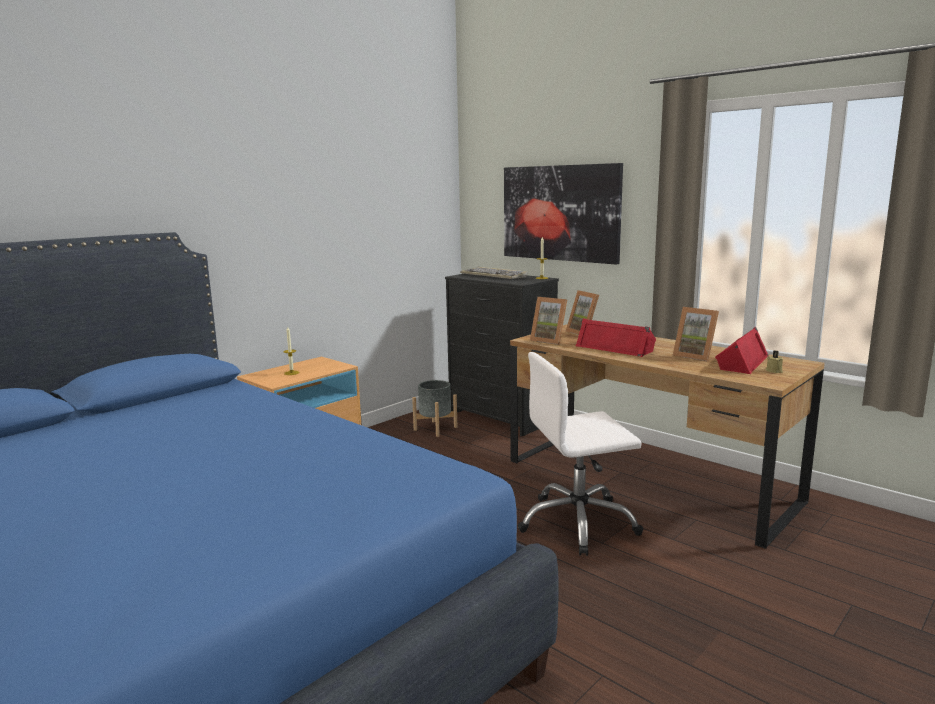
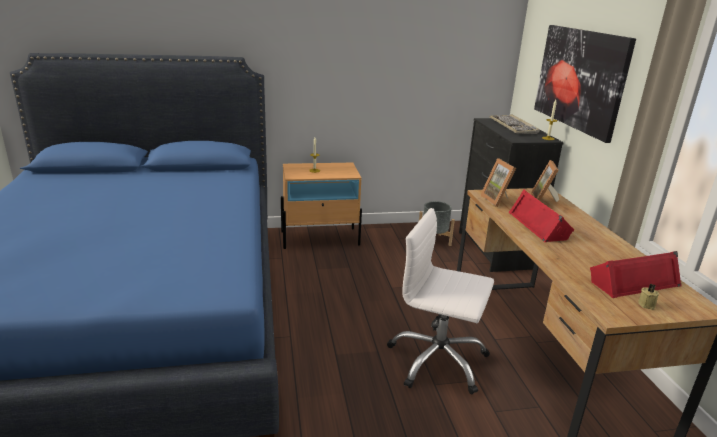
camera: 35 degrees right, 10 degrees up
picture frame [673,307,719,362] -> none

